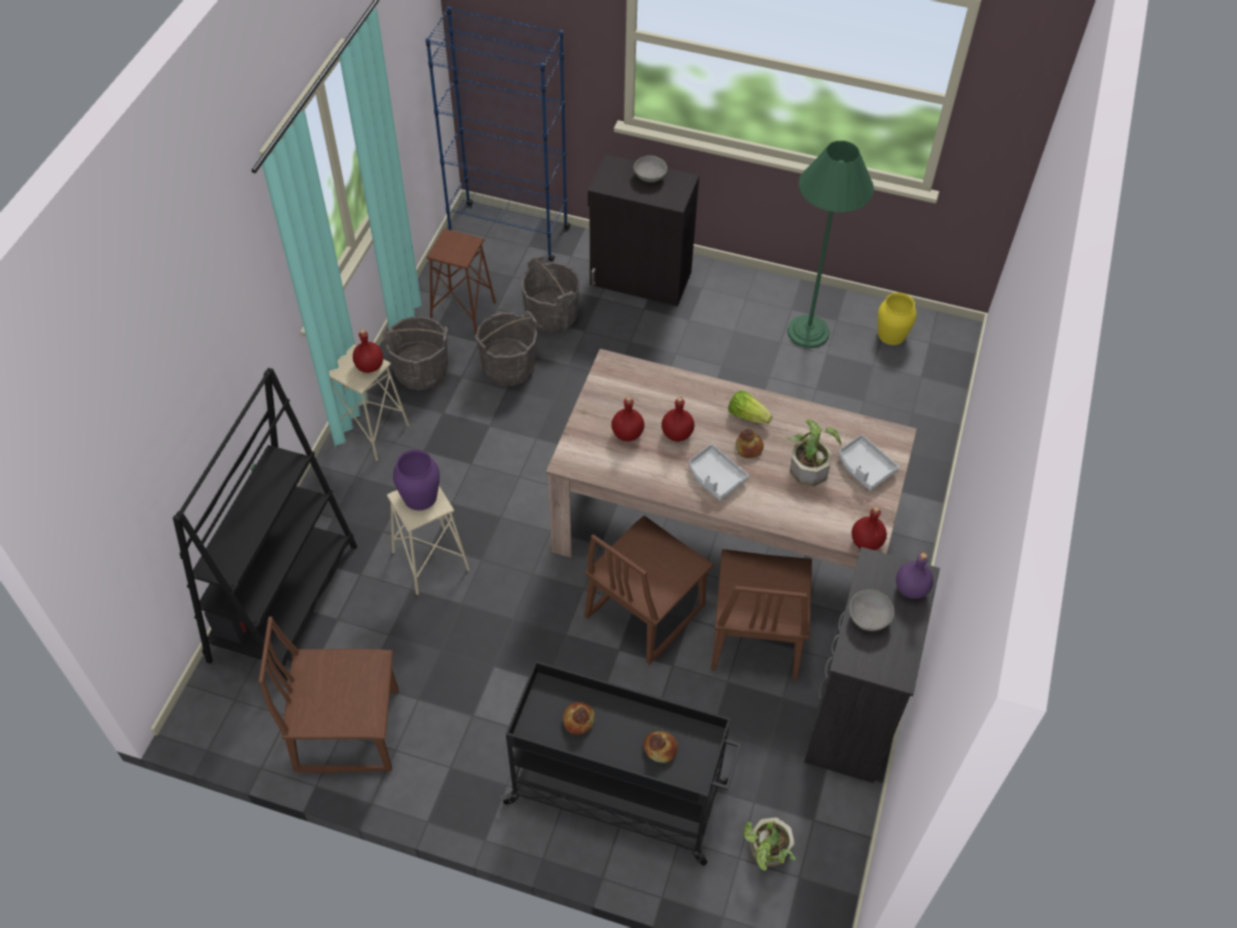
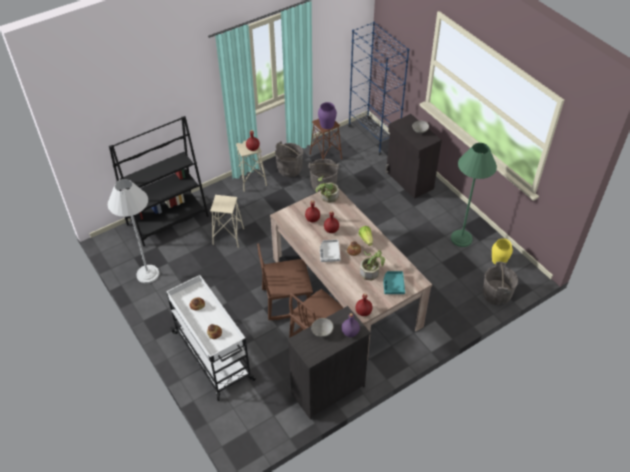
camera: 40 degrees right, 5 degrees down
brown chair [259,616,399,773] -> white floor lamp [108,179,160,283]
purple vase [393,449,440,510] -> purple vase moved to [318,102,337,129]
black cart [500,661,742,866] -> white cart [166,275,256,401]
grey bucket [521,256,580,334] -> grey bucket moved to [482,261,518,305]
potted plant [744,818,796,871] -> potted plant moved to [315,176,339,203]
grey tray [838,435,899,491] -> turquoise tray [383,271,405,294]

